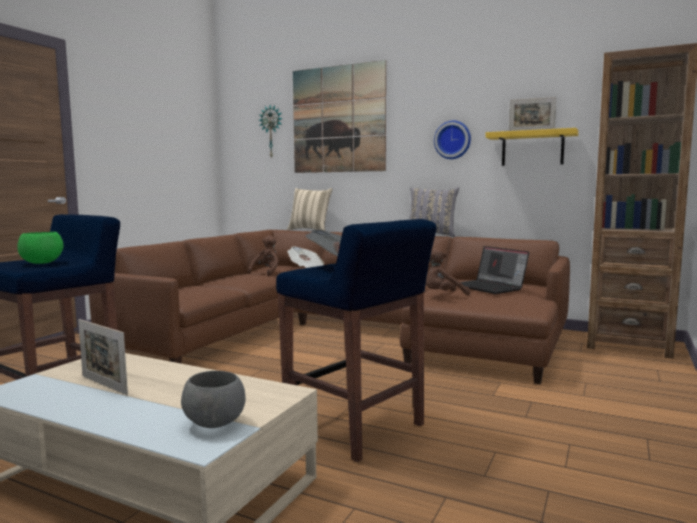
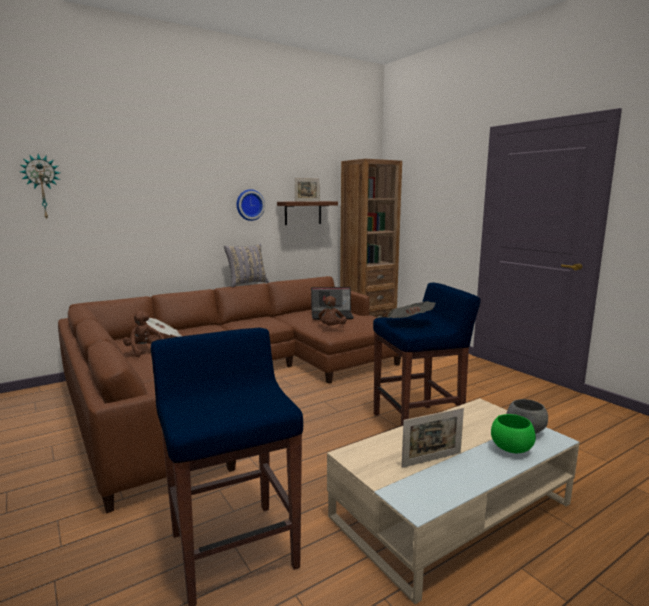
camera: 60 degrees left, 5 degrees up
green bowl [17,232,64,264] -> green bowl moved to [491,414,536,453]
beige pillow [287,188,333,231] -> none
picture [293,60,386,173] -> none
yellow shelf [485,128,578,166] -> brown shelf [277,201,338,225]

